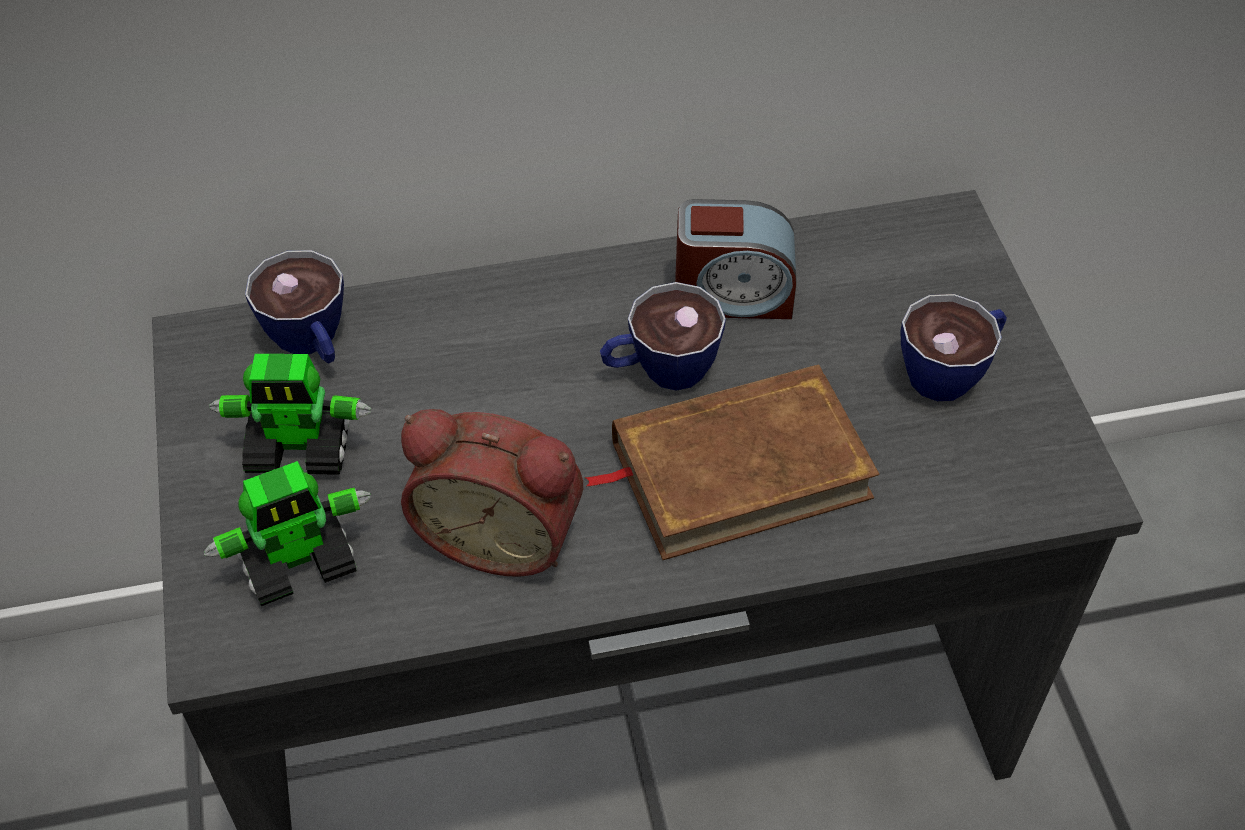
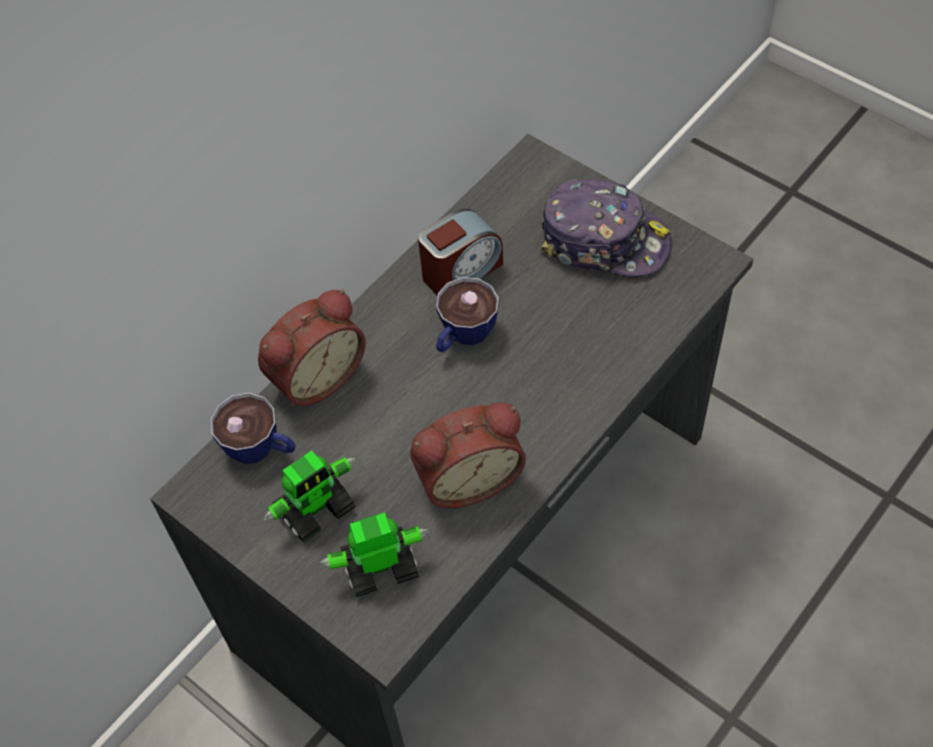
camera: 35 degrees left, 5 degrees up
toy robot [204,461,371,606] -> toy robot turned 135 degrees counterclockwise [320,512,429,597]
brown book [585,365,879,560] -> none
cup [901,294,1007,401] -> cap [541,178,672,276]
none -> alarm clock [258,289,366,407]

